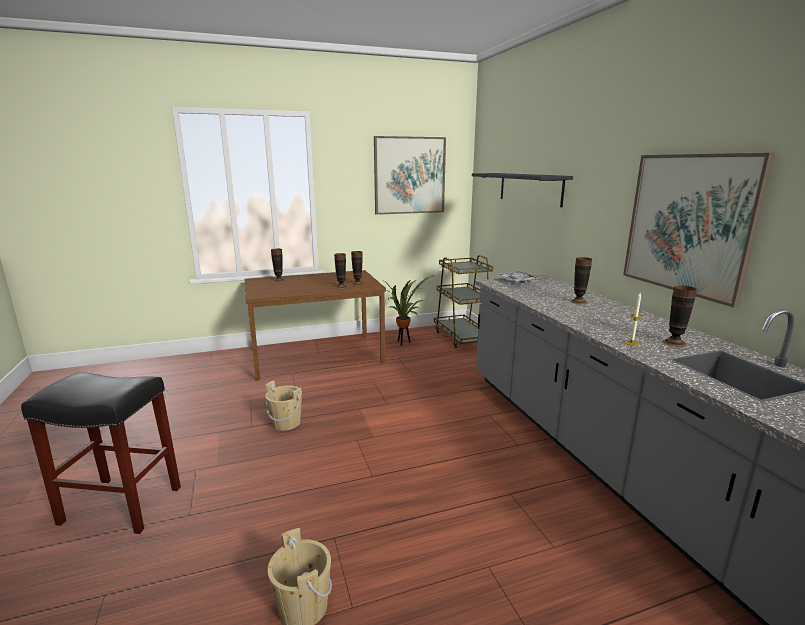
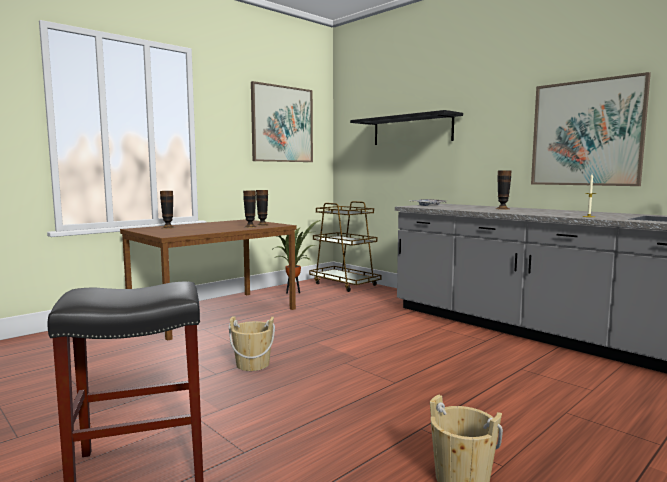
camera: 25 degrees left, 10 degrees down
vase [663,285,697,347] -> none

